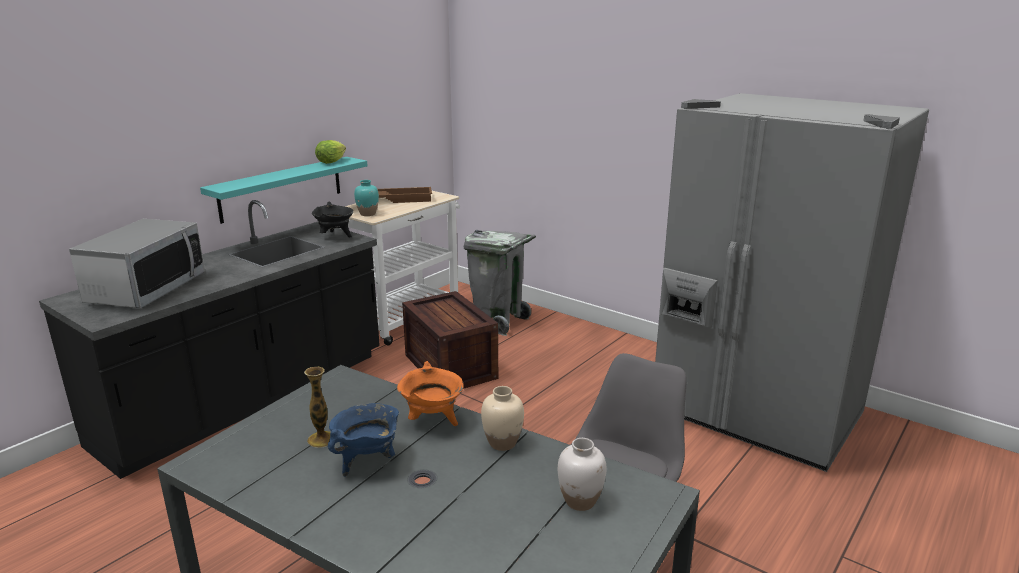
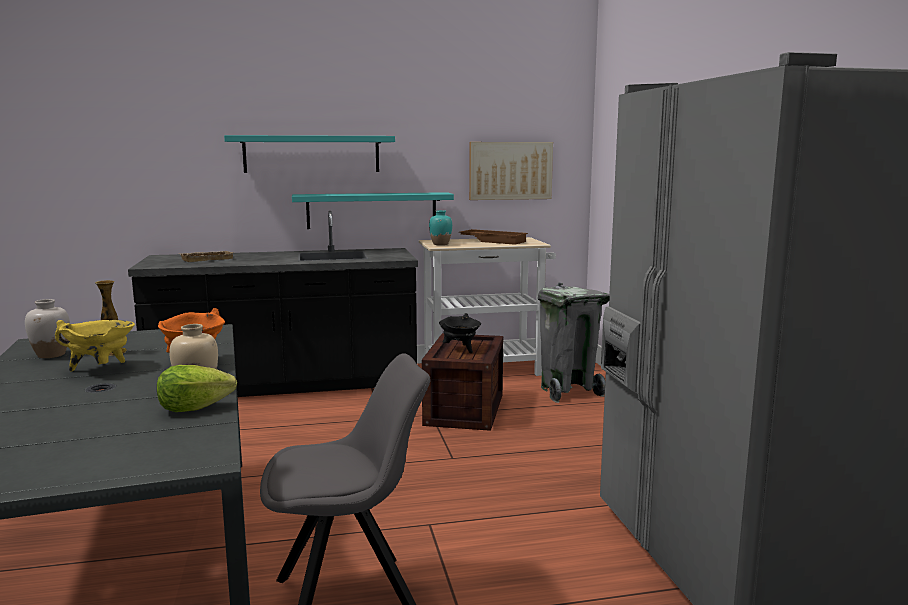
camera: 40 degrees right, 10 degrees down
microwave [69,219,205,308] -> beige tray [179,251,234,262]
black cooking pot [312,201,354,238] -> black cooking pot moved to [439,313,481,353]
lettuce [315,140,346,164] -> lettuce moved to [157,365,237,412]
blue cooking pot [328,403,399,477] -> yellow cooking pot [55,320,135,371]
white vase [558,438,606,511] -> white vase moved to [25,299,70,358]
none -> turquoise shelf [224,135,395,173]
none -> picture [469,142,553,200]

